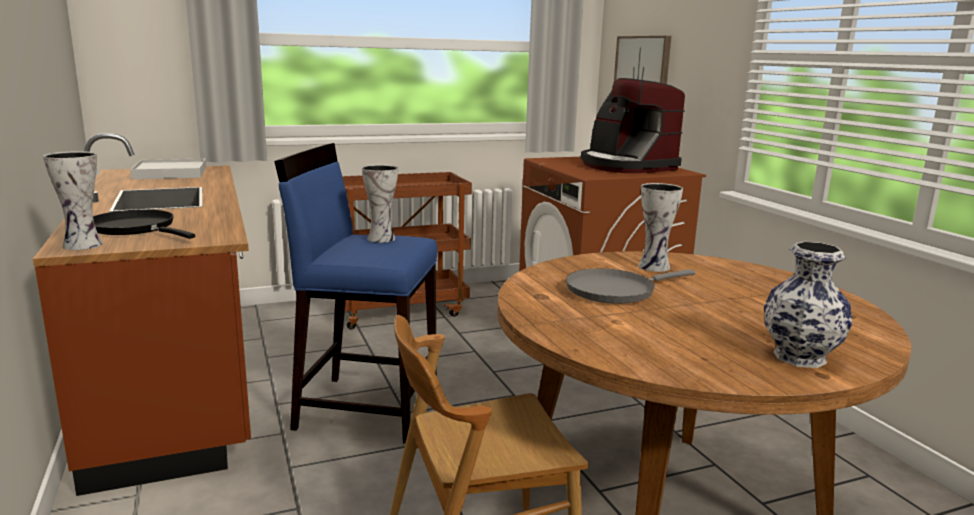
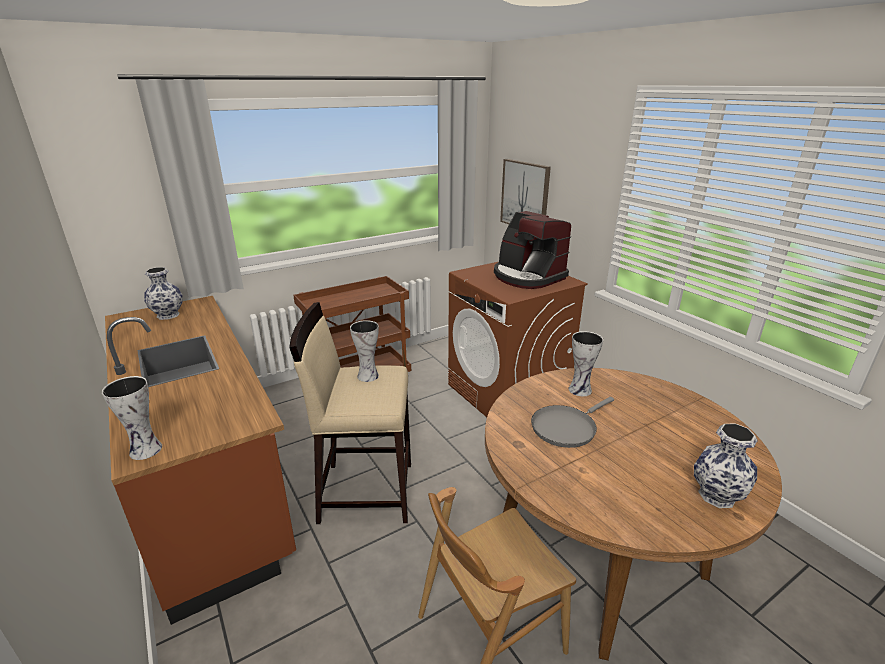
camera: 10 degrees left, 10 degrees up
black frying pan [93,209,195,239] -> none
white tray [130,159,206,179] -> vase [144,267,183,320]
blue stool [274,143,438,443] -> beige stool [289,302,411,524]

